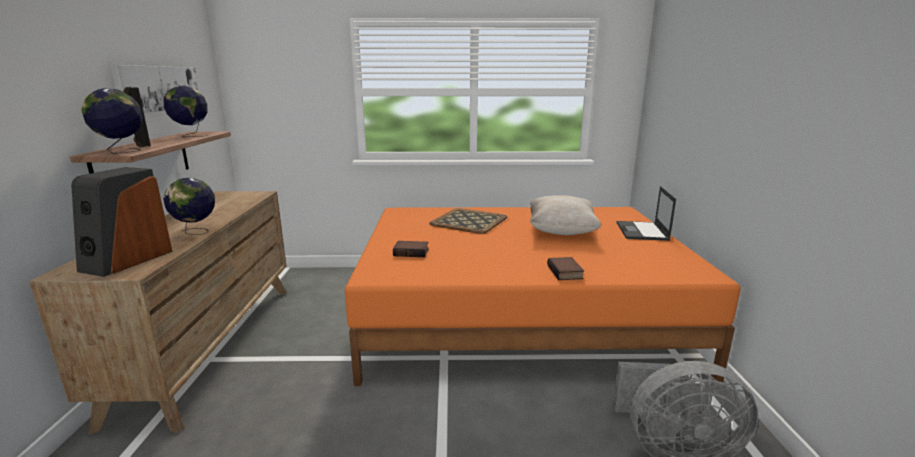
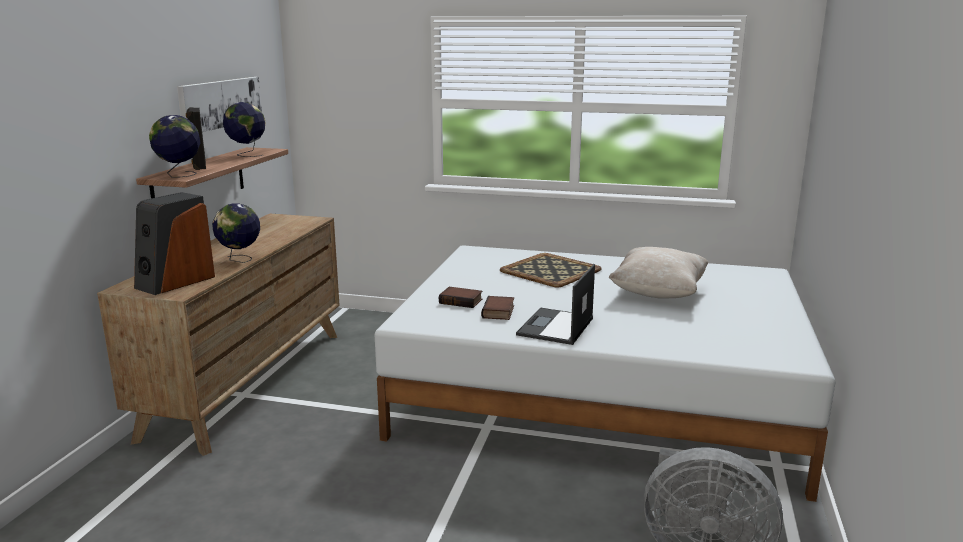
camera: 15 degrees right, 0 degrees up
orange bed [345,207,741,386] -> white bed [375,245,836,502]
book [547,257,584,280] -> book moved to [481,296,514,320]
laptop [617,186,676,241] -> laptop moved to [516,264,595,345]

